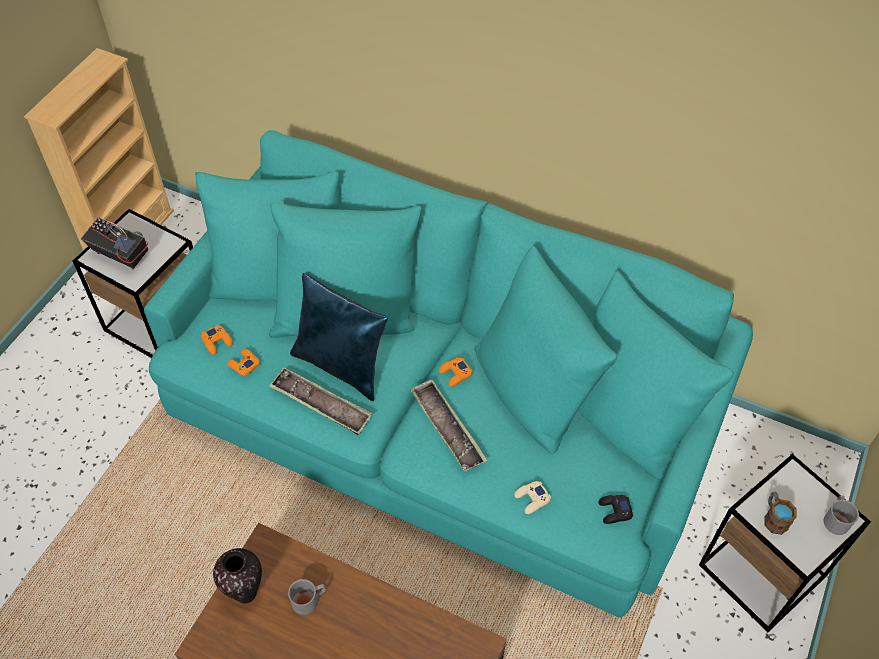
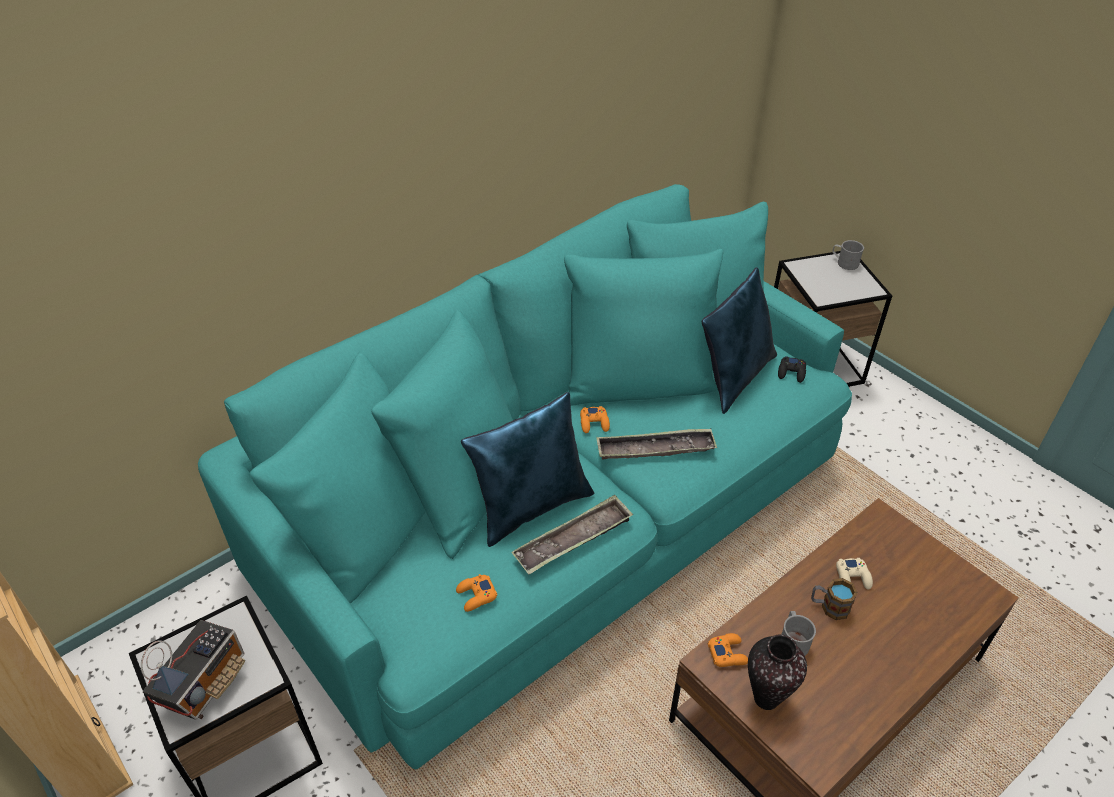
camera: 65 degrees left, 10 degrees down
radio [81,217,148,269] -> radio turned 150 degrees clockwise [141,620,245,720]
orange game controller [201,325,233,355] -> orange game controller moved to [708,633,748,667]
beige game controller [514,481,551,514] -> beige game controller moved to [836,558,873,590]
mug [764,491,797,535] -> mug moved to [811,578,858,620]
none -> blue pillow [702,267,777,414]

